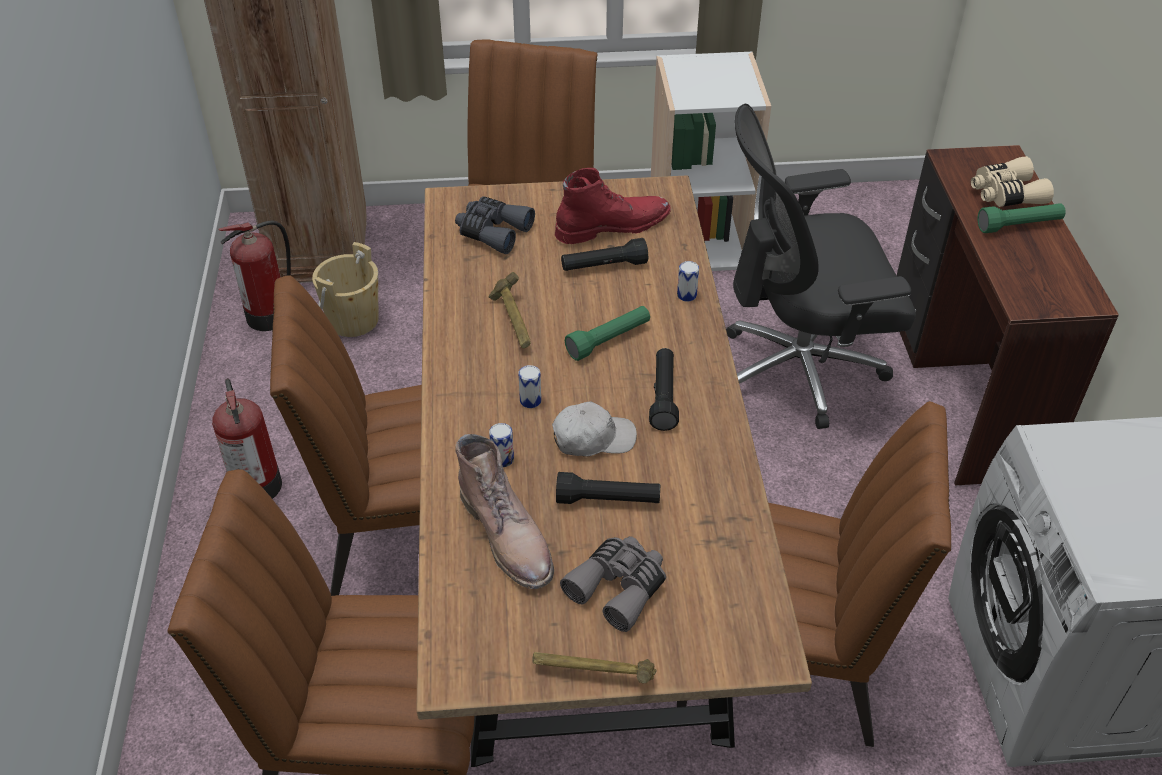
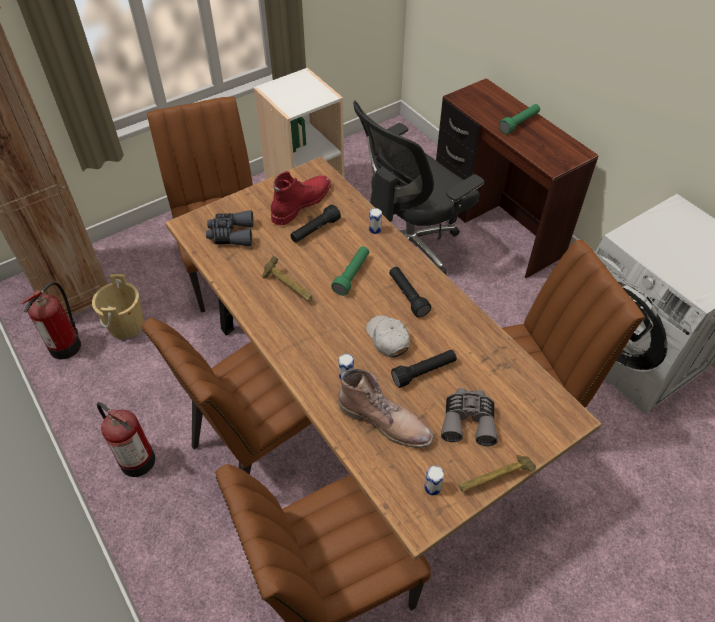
camera: 30 degrees left, 5 degrees up
can [519,365,541,408] -> can moved to [424,466,444,495]
white cap [552,401,637,456] -> white cap turned 75 degrees counterclockwise [366,315,410,358]
beige binoculars [971,156,1054,207] -> none

